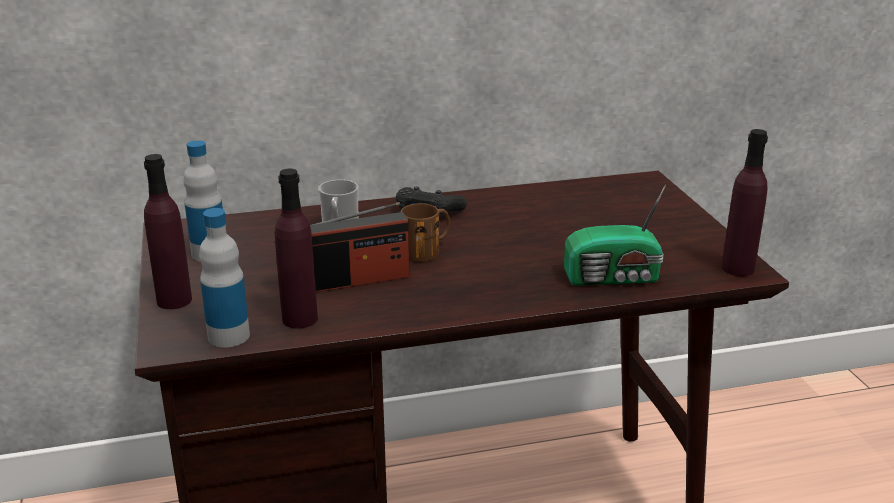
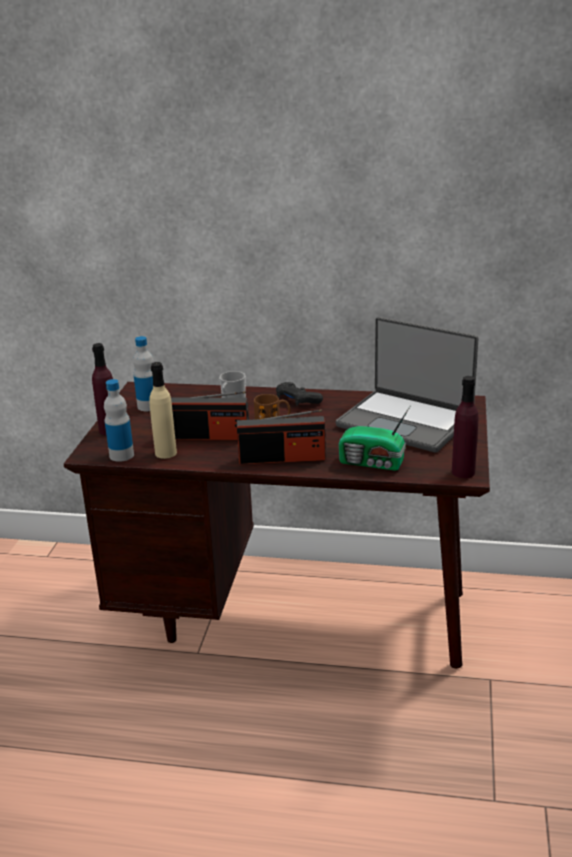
camera: 25 degrees right, 0 degrees up
purple bottle [275,169,318,329] -> beige bottle [149,362,177,459]
none -> radio [237,409,326,465]
none -> laptop [336,317,479,453]

